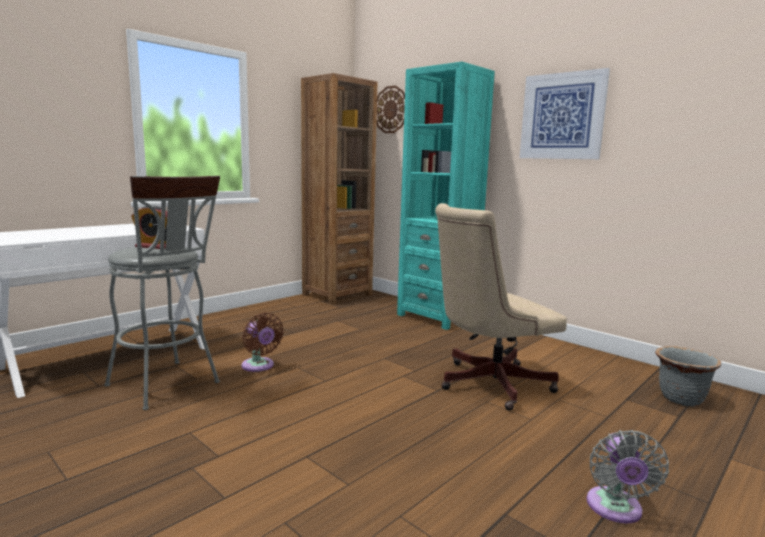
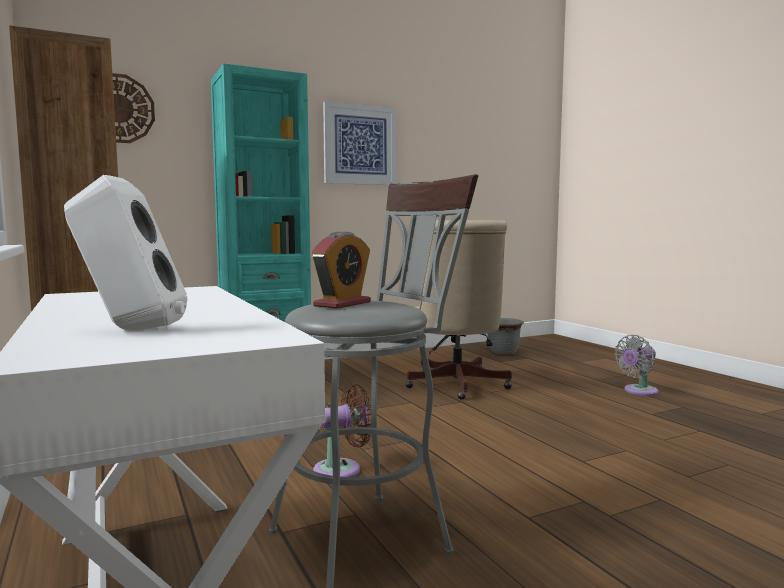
camera: 70 degrees left, 5 degrees down
grey fan [587,430,669,523] -> grey fan turned 120 degrees clockwise [614,335,659,396]
none -> white speaker [64,175,187,330]

